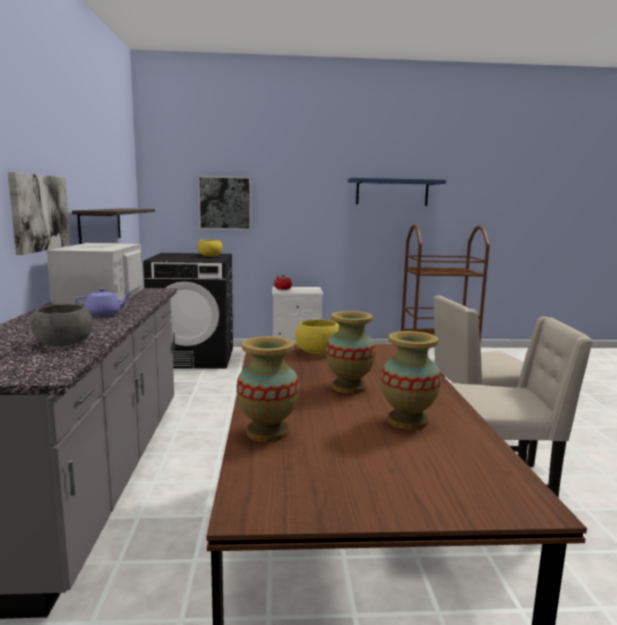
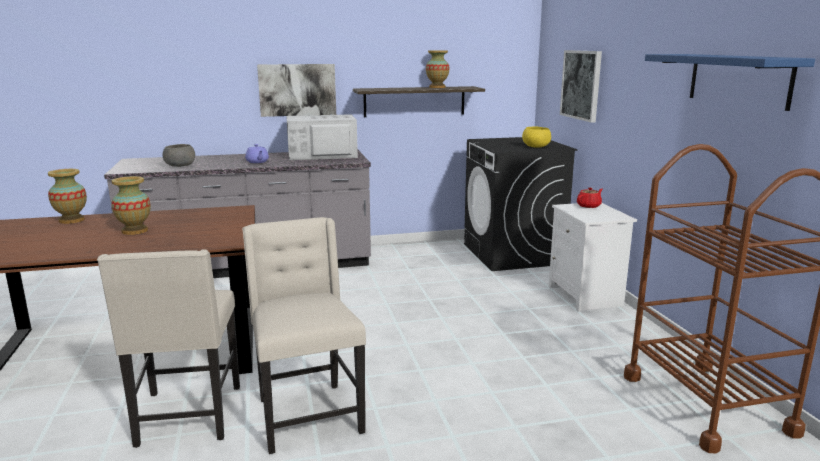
camera: 80 degrees right, 5 degrees up
yellow bowl [295,320,339,354] -> none
vase [381,331,441,430] -> vase moved to [426,50,449,88]

